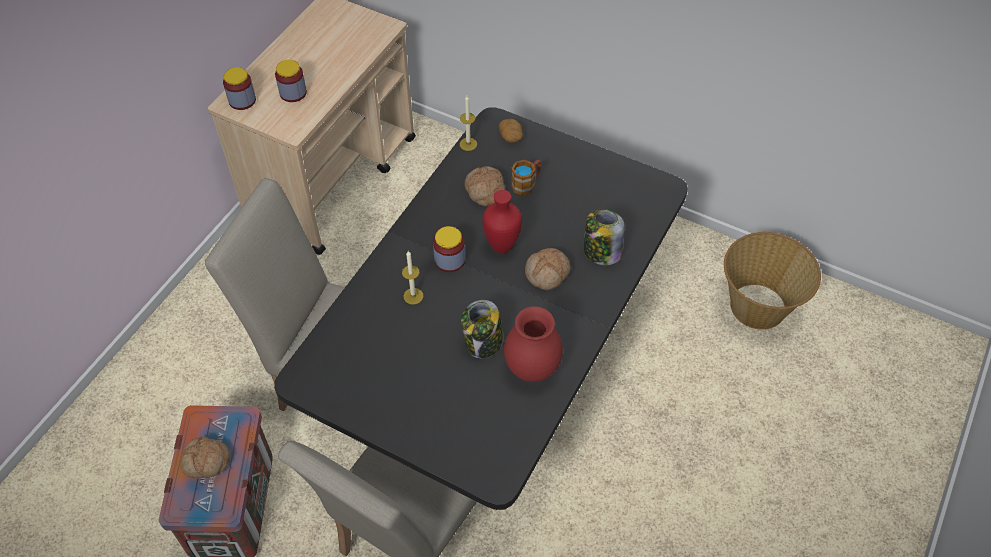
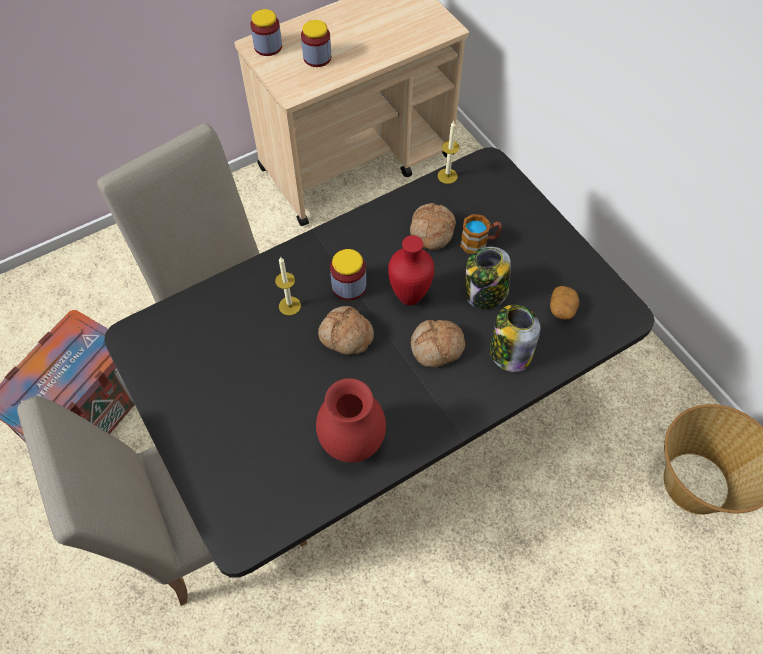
camera: 30 degrees right, 5 degrees up
bread [181,437,230,479] -> bread moved to [318,306,374,355]
jar [461,300,503,358] -> jar moved to [465,247,511,309]
potato [499,119,523,143] -> potato moved to [550,286,579,320]

